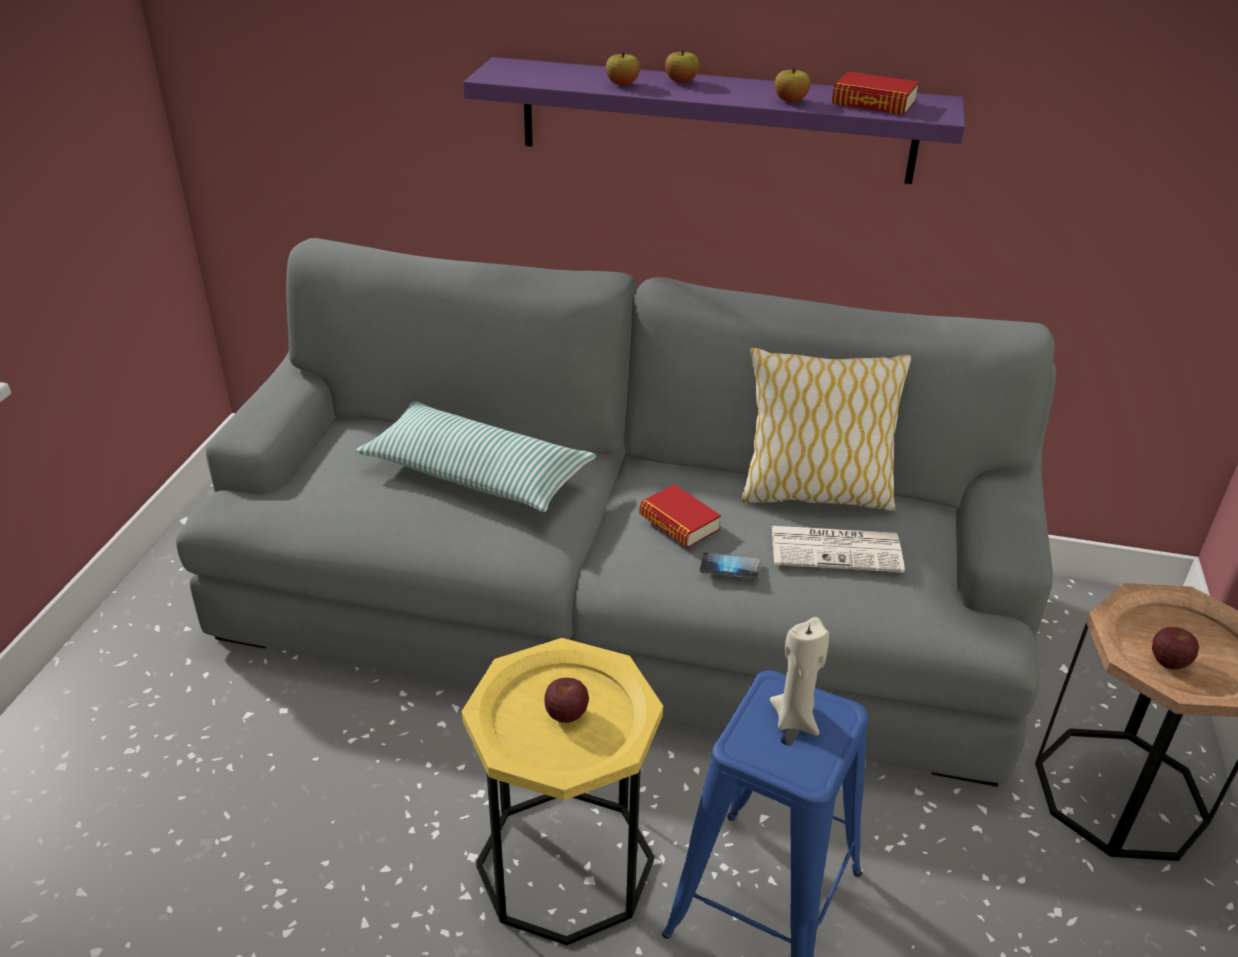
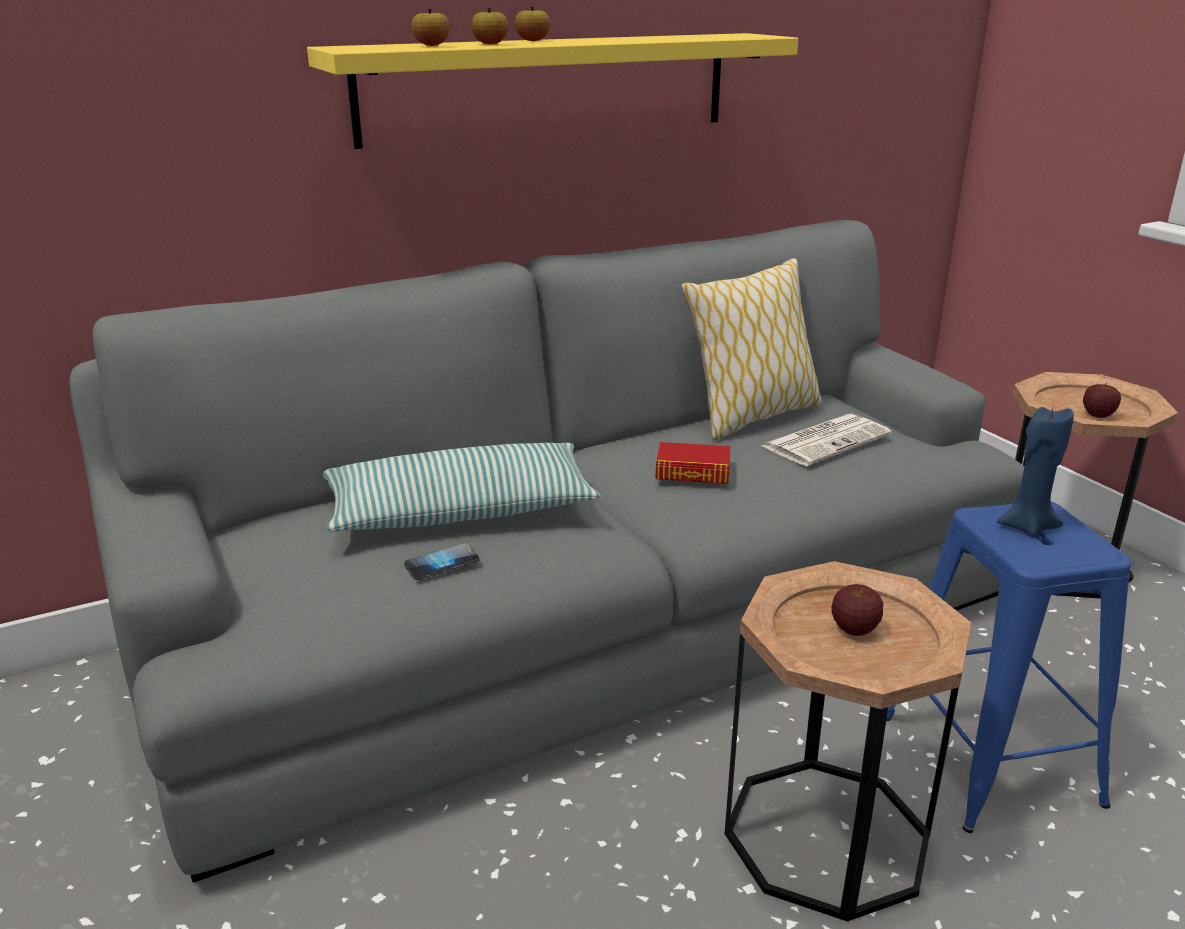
camera: 40 degrees left, 10 degrees down
yellow side table [462,638,663,945] -> brown side table [725,561,971,922]
purple shelf [463,57,965,184] -> yellow shelf [307,33,798,149]
phone [700,552,760,579] -> phone moved to [404,543,480,580]
beige candle [770,617,829,736] -> blue candle [997,407,1074,537]
apple [775,68,810,102] -> apple moved to [412,9,450,46]
book [832,72,919,115] -> none

